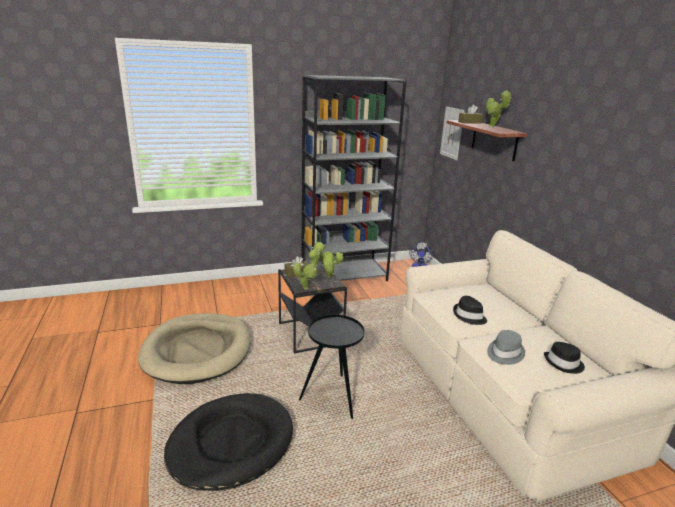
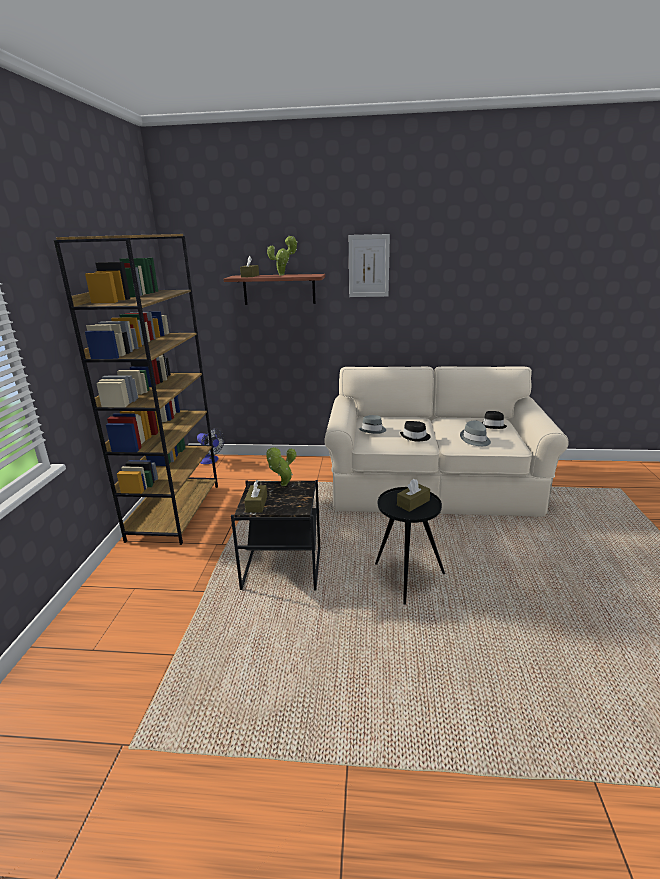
camera: 65 degrees left, 0 degrees up
beige dog bed [138,313,251,384] -> none
black dog bed [164,393,293,491] -> none
potted plant [293,249,320,289] -> none
grey bookcase [301,75,406,281] -> brown bookcase [54,234,218,545]
picture [440,107,464,160] -> picture moved to [349,234,390,297]
none -> grey hat [359,415,386,434]
none -> brown tissue box [397,479,430,512]

